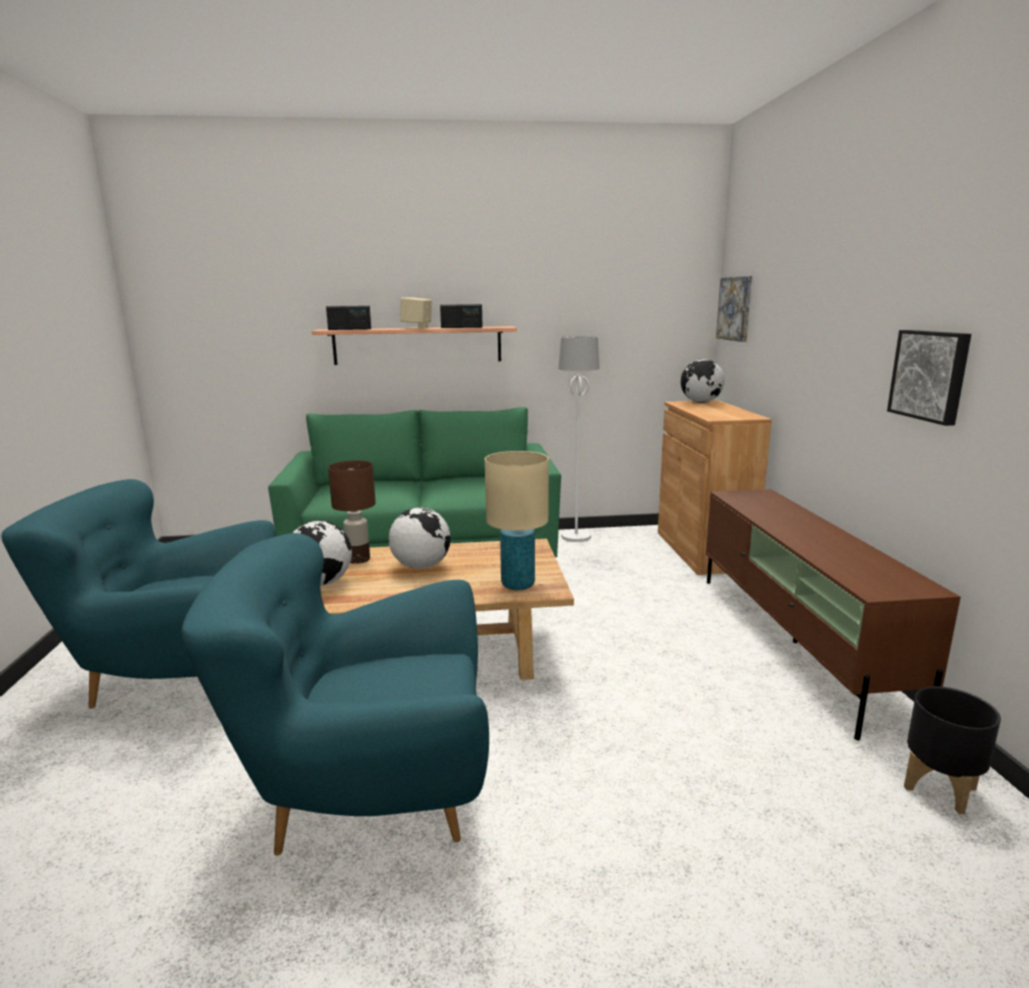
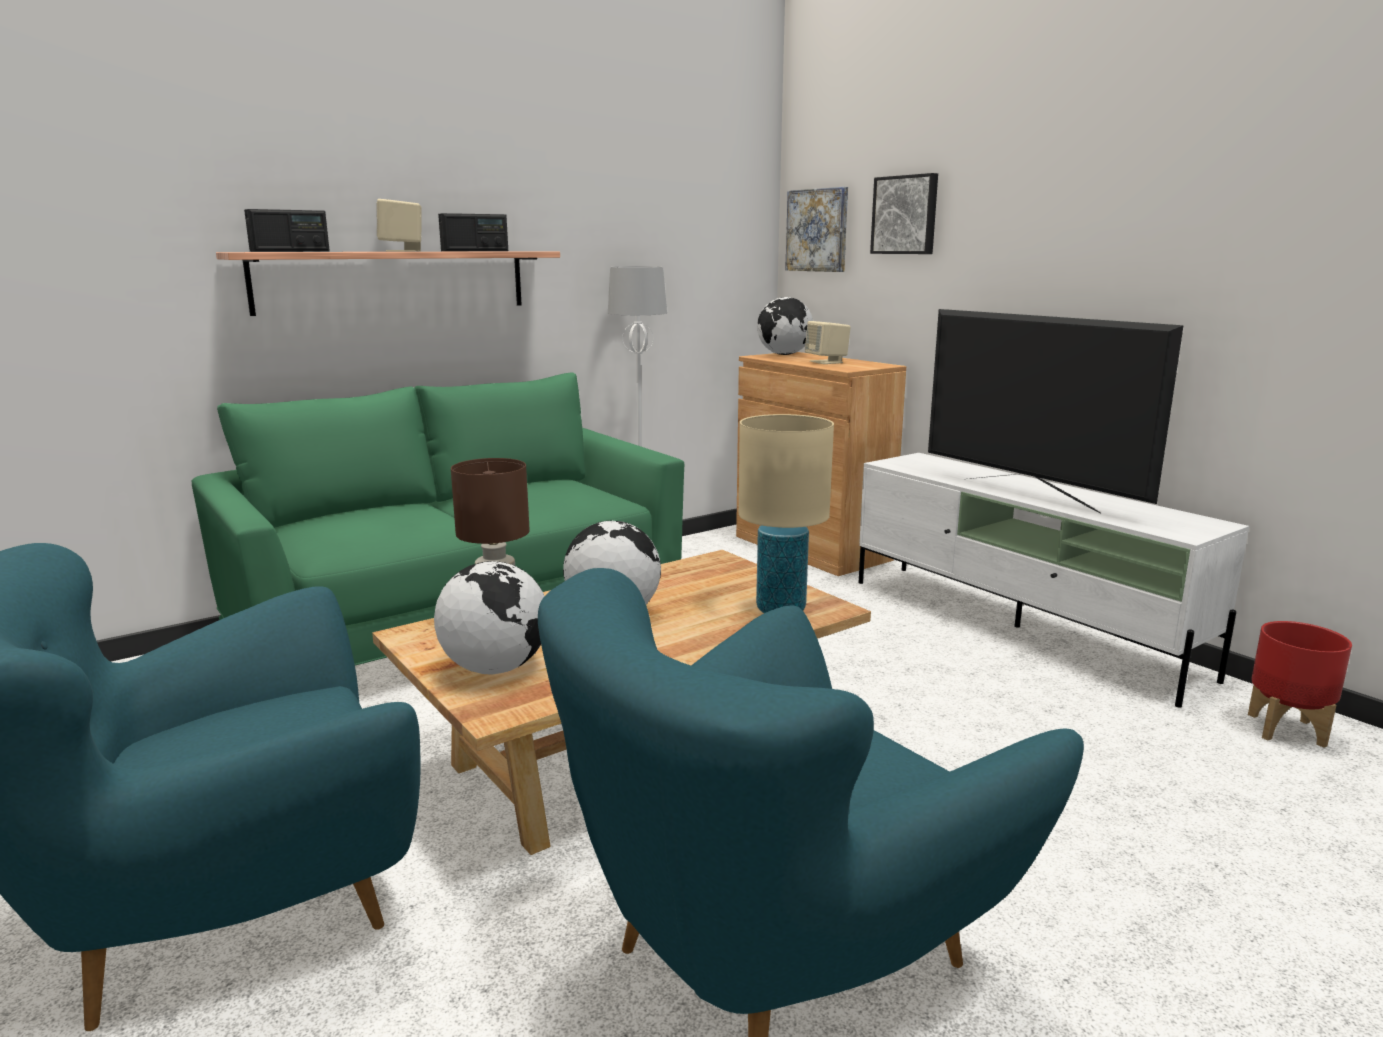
camera: 30 degrees left, 0 degrees up
brown tv stand [706,489,961,741] -> white tv stand [859,453,1249,708]
picture [887,330,971,426] -> picture moved to [870,173,938,254]
black planter [904,686,1001,814] -> red planter [1248,621,1352,748]
none -> beige speaker [805,321,851,364]
none -> television [928,309,1184,514]

